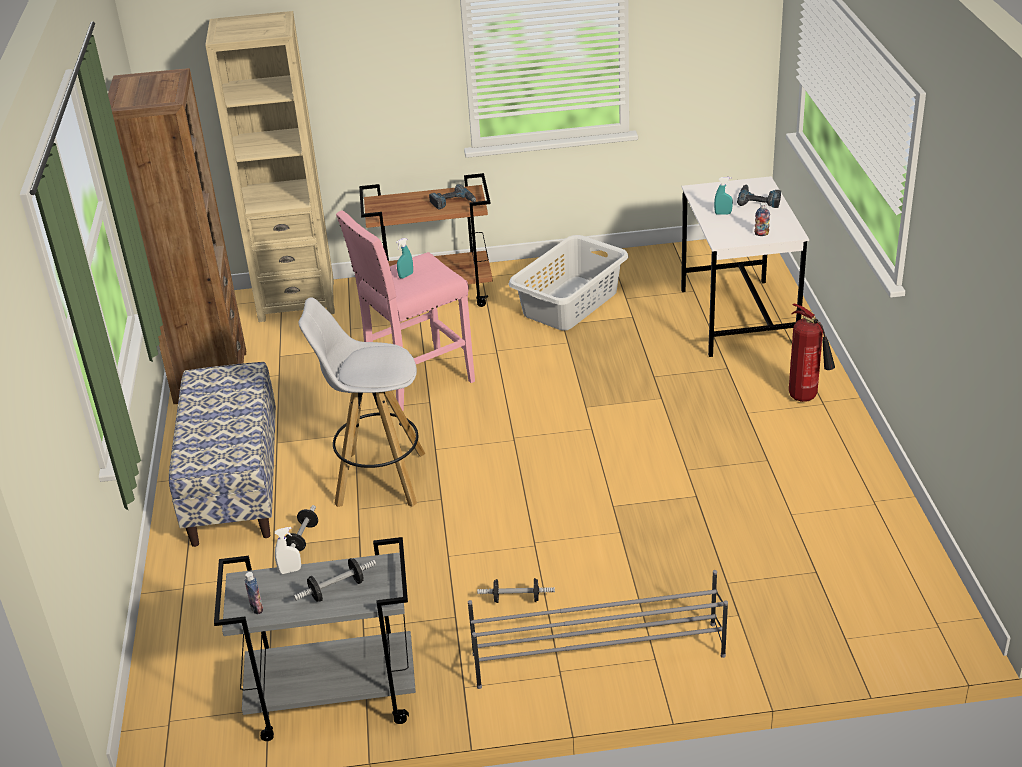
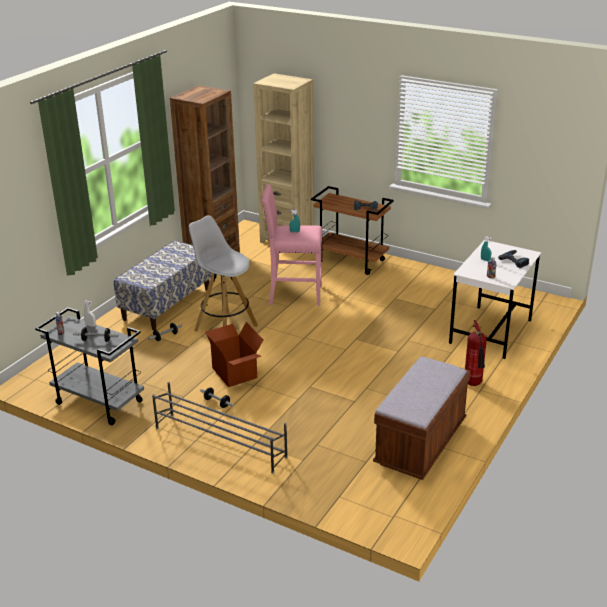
camera: 35 degrees right, 5 degrees down
grey laundry basket [509,235,629,330] -> none
none -> cardboard box [205,322,264,387]
none -> brown bench [373,357,471,480]

